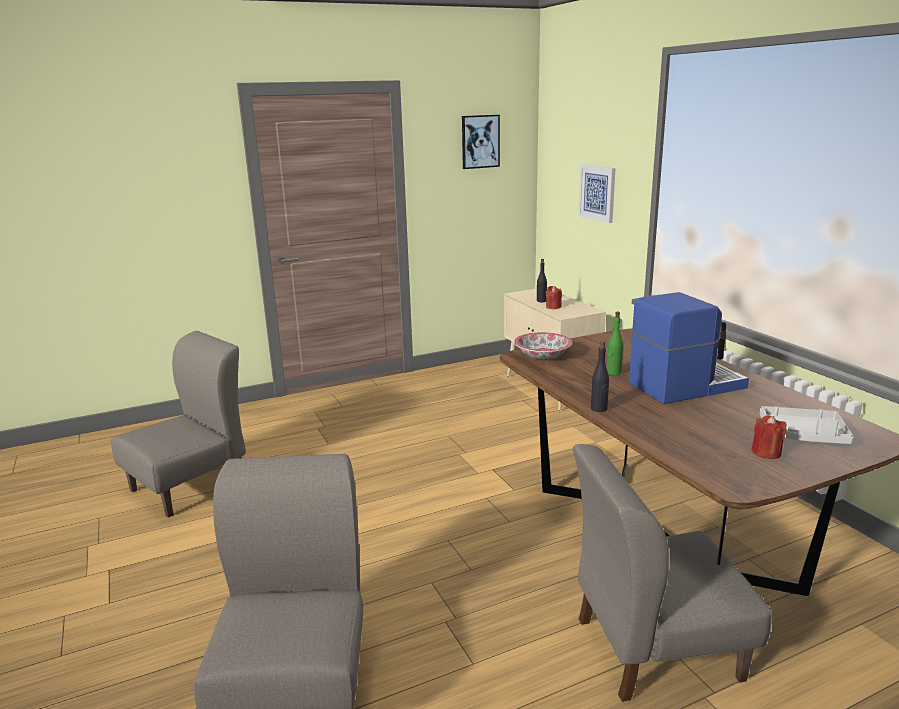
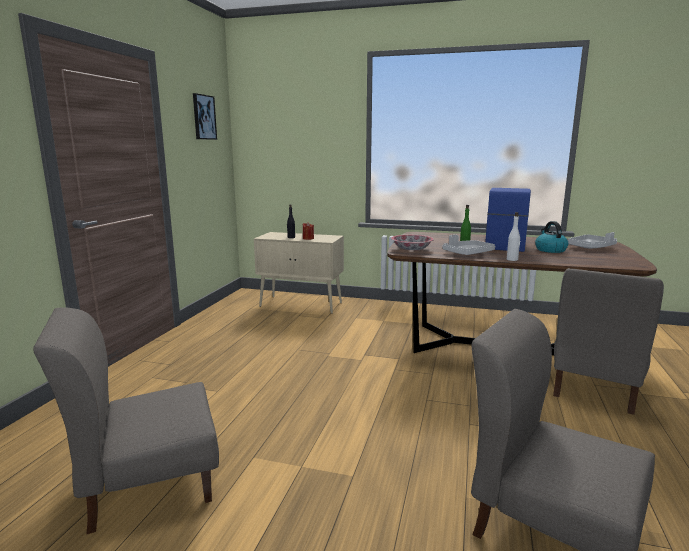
camera: 50 degrees left, 5 degrees down
grey chair [111,331,246,518] -> grey chair turned 105 degrees counterclockwise [33,307,219,534]
picture [578,164,615,223] -> none
black bottle [591,341,609,412] -> white bottle [507,212,520,261]
red candle [751,415,787,459] -> none
none -> grey tray [442,234,495,255]
none -> kettle [535,221,569,253]

